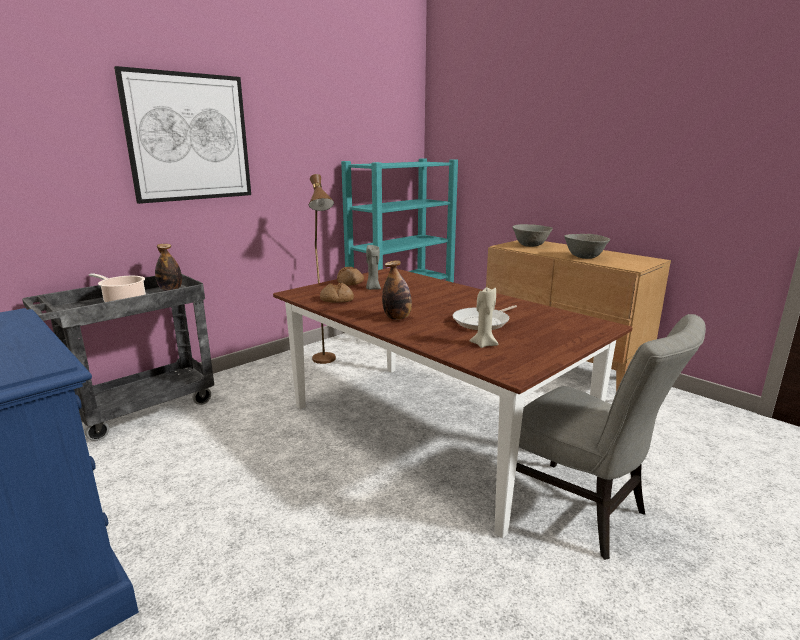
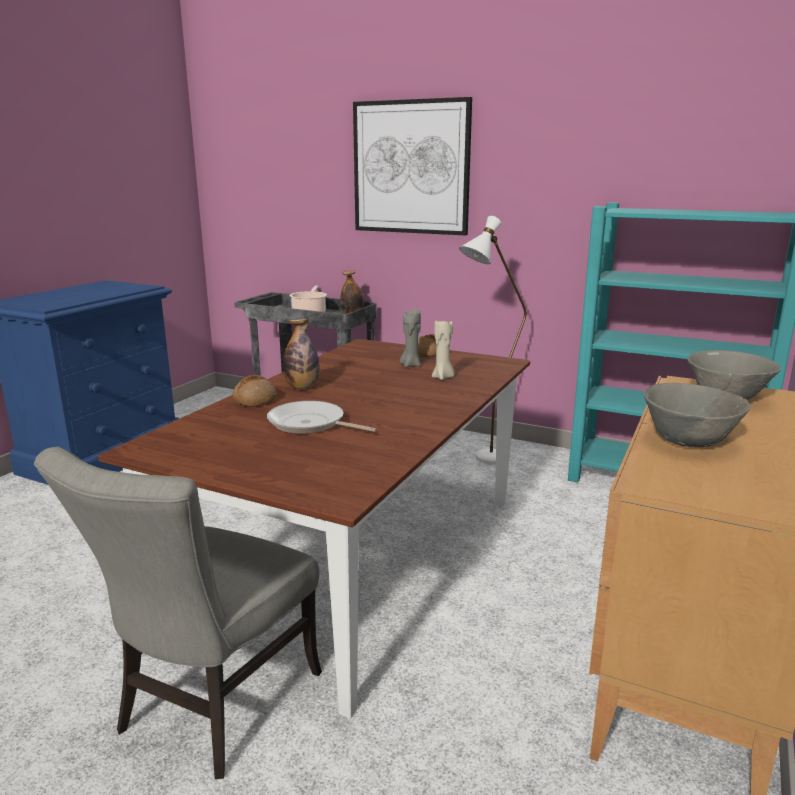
camera: 70 degrees right, 0 degrees up
brown floor lamp [309,174,336,364] -> white floor lamp [459,216,526,464]
bread [320,283,354,303] -> bread moved to [232,375,277,407]
beige candle [469,287,499,348] -> beige candle moved to [432,320,455,380]

